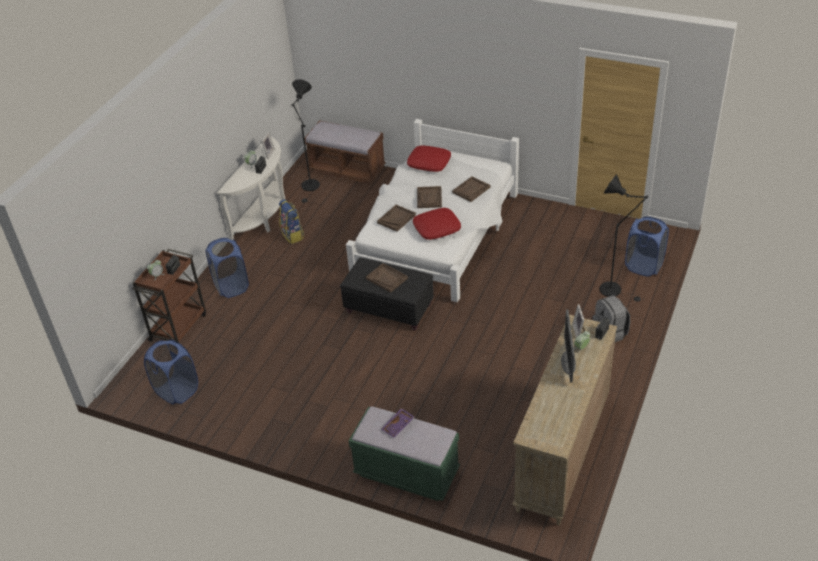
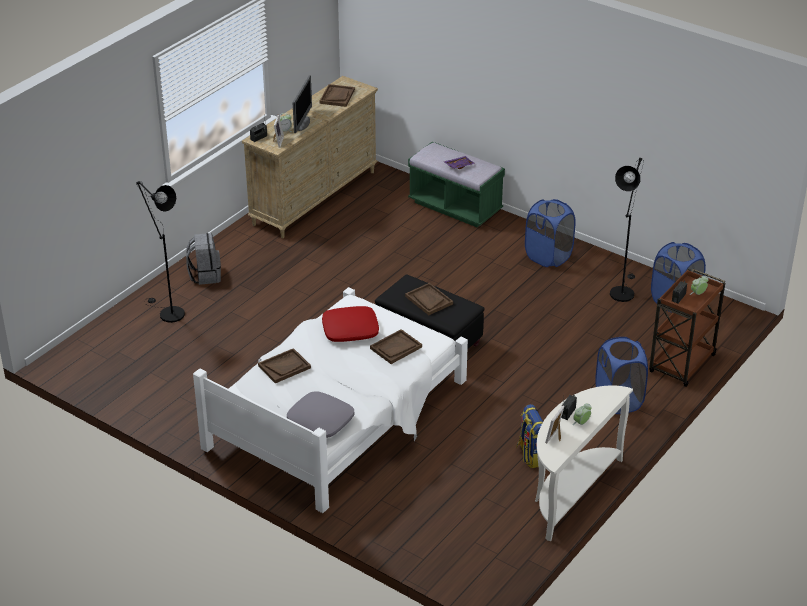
camera: 170 degrees left, 5 degrees down
black floor lamp [291,79,320,204] -> black floor lamp moved to [610,158,644,302]
brown bench [304,121,386,183] -> none
red pillow [407,145,451,172] -> grey pillow [287,391,354,438]
brown tray [417,186,442,208] -> brown tray moved to [320,84,355,107]
blue laundry basket [625,217,669,277] -> blue laundry basket moved to [525,199,575,267]

